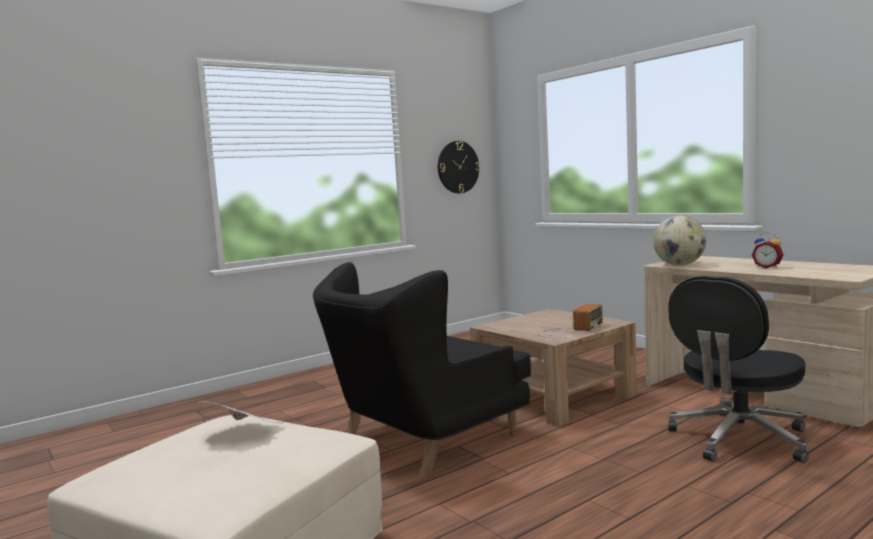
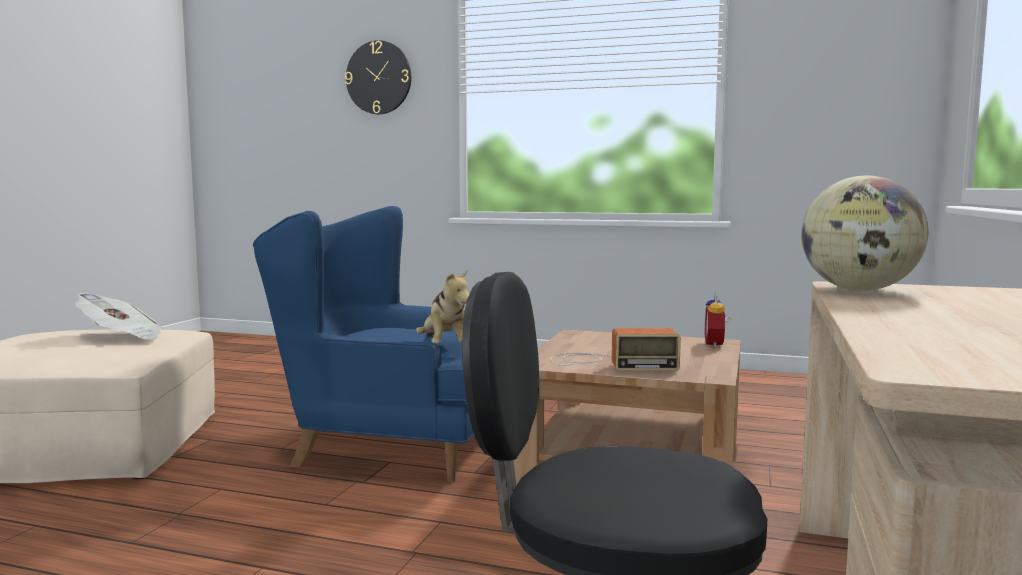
camera: 55 degrees right, 0 degrees up
black armchair [313,262,531,477] -> blue armchair [253,206,474,482]
wall clock [438,141,480,193] -> wall clock moved to [345,40,411,114]
alarm clock [752,232,784,269] -> alarm clock moved to [705,292,731,348]
none -> plush toy [416,269,469,344]

